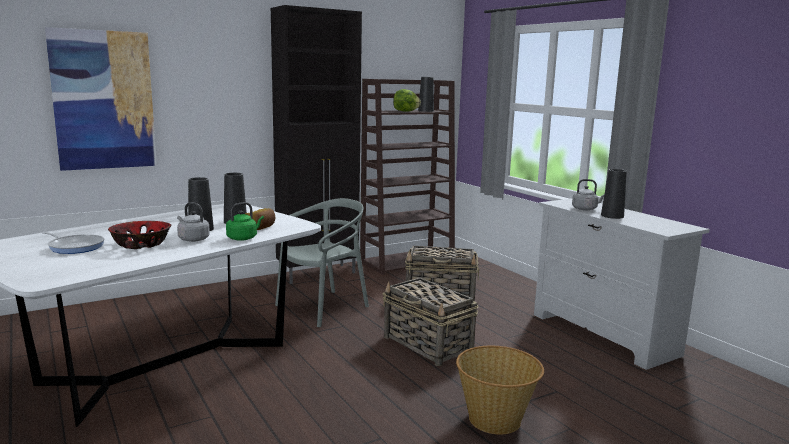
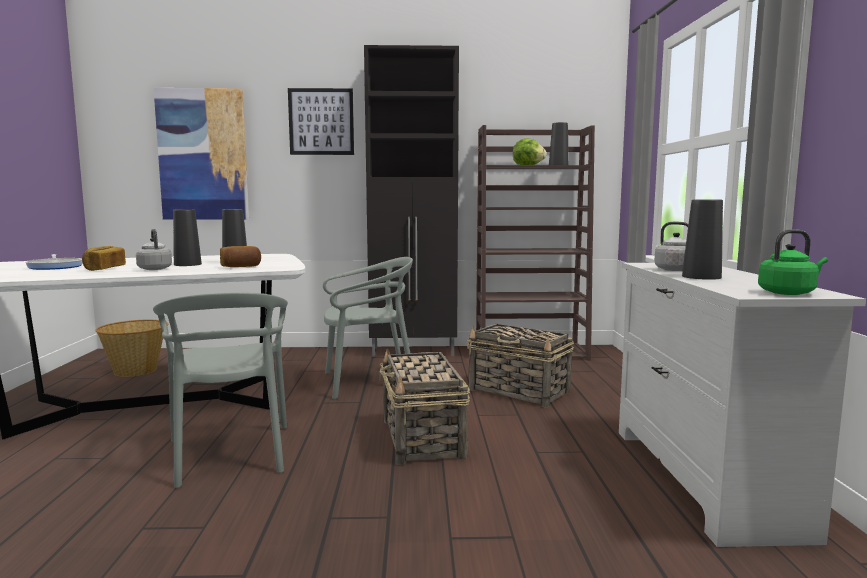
camera: 30 degrees right, 5 degrees down
bowl [108,221,171,249] -> bread [82,246,126,271]
green kettle [226,202,264,241] -> green kettle moved to [758,229,828,295]
basket [456,346,544,435] -> basket moved to [95,320,169,377]
none -> grey chair [153,292,288,488]
none -> picture [288,88,354,155]

